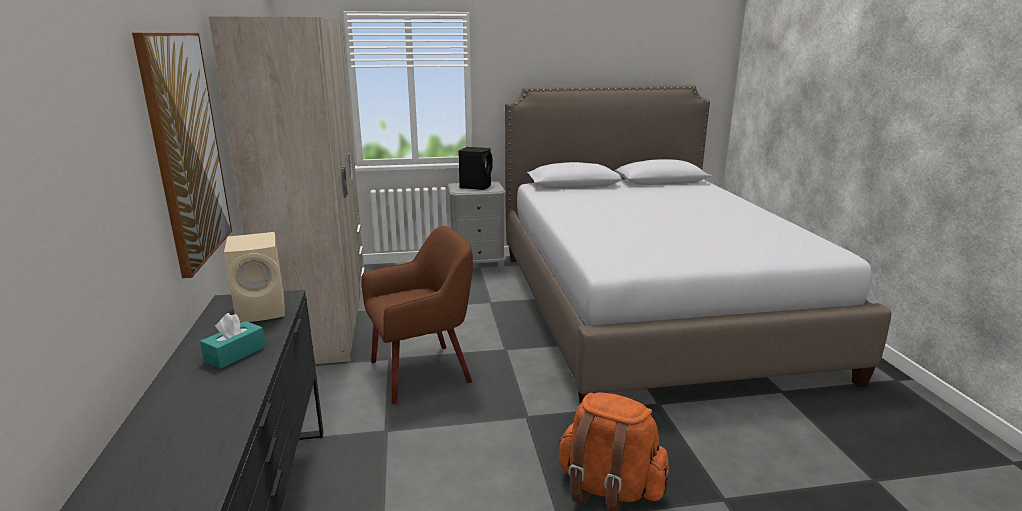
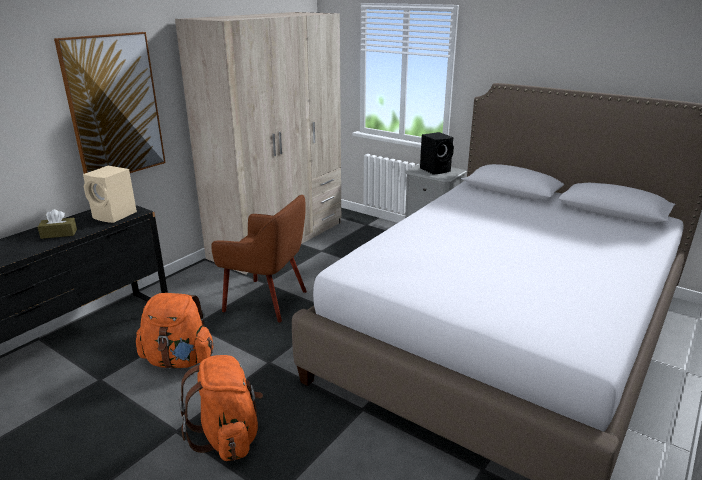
camera: 45 degrees right, 5 degrees up
turquoise tissue box [200,313,266,369] -> brown tissue box [38,209,77,239]
none -> orange backpack [136,293,214,369]

